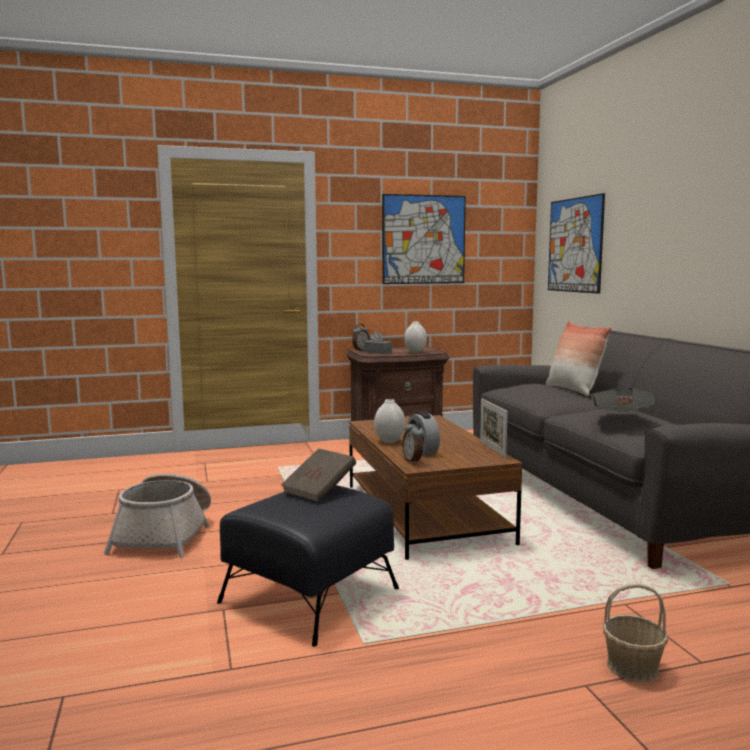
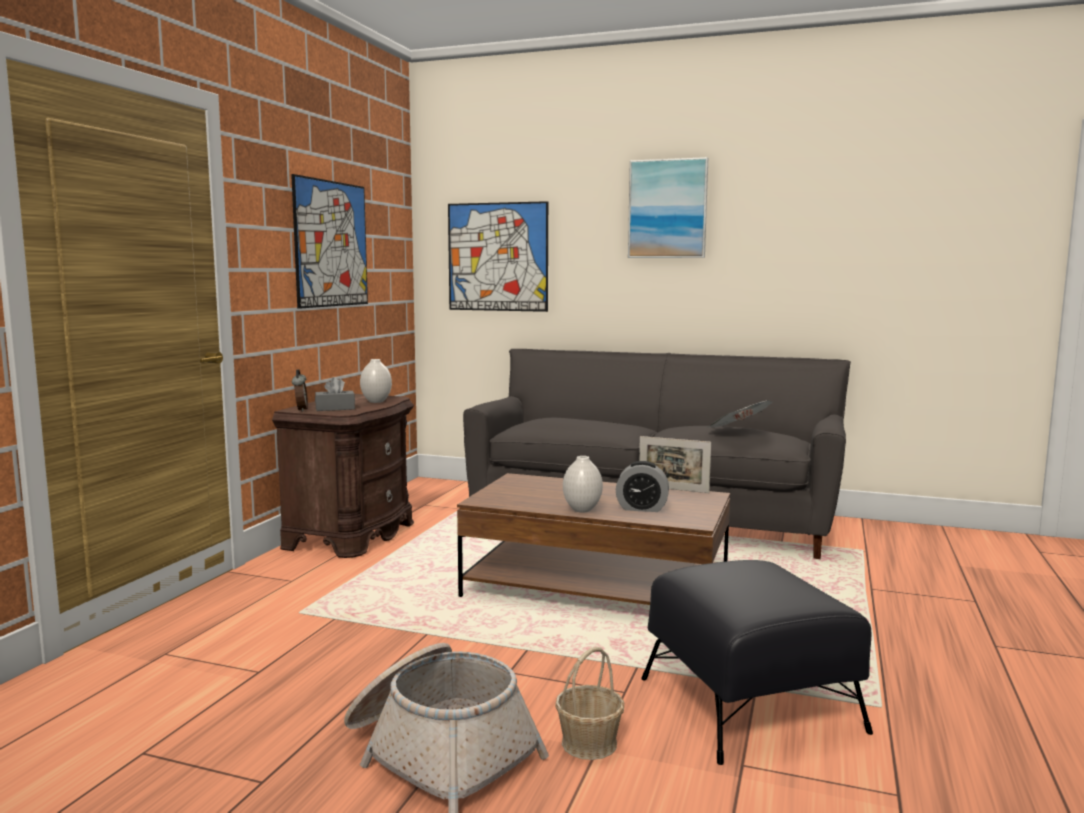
camera: 55 degrees left, 0 degrees up
brown book [281,448,356,503] -> none
alarm clock [402,420,424,464] -> none
pillow [546,321,612,396] -> none
basket [603,583,668,682] -> basket moved to [555,647,624,760]
none -> picture [628,157,708,258]

